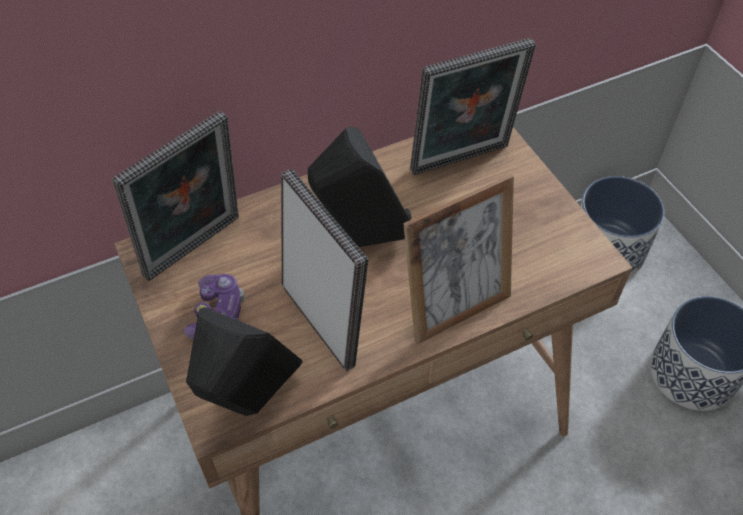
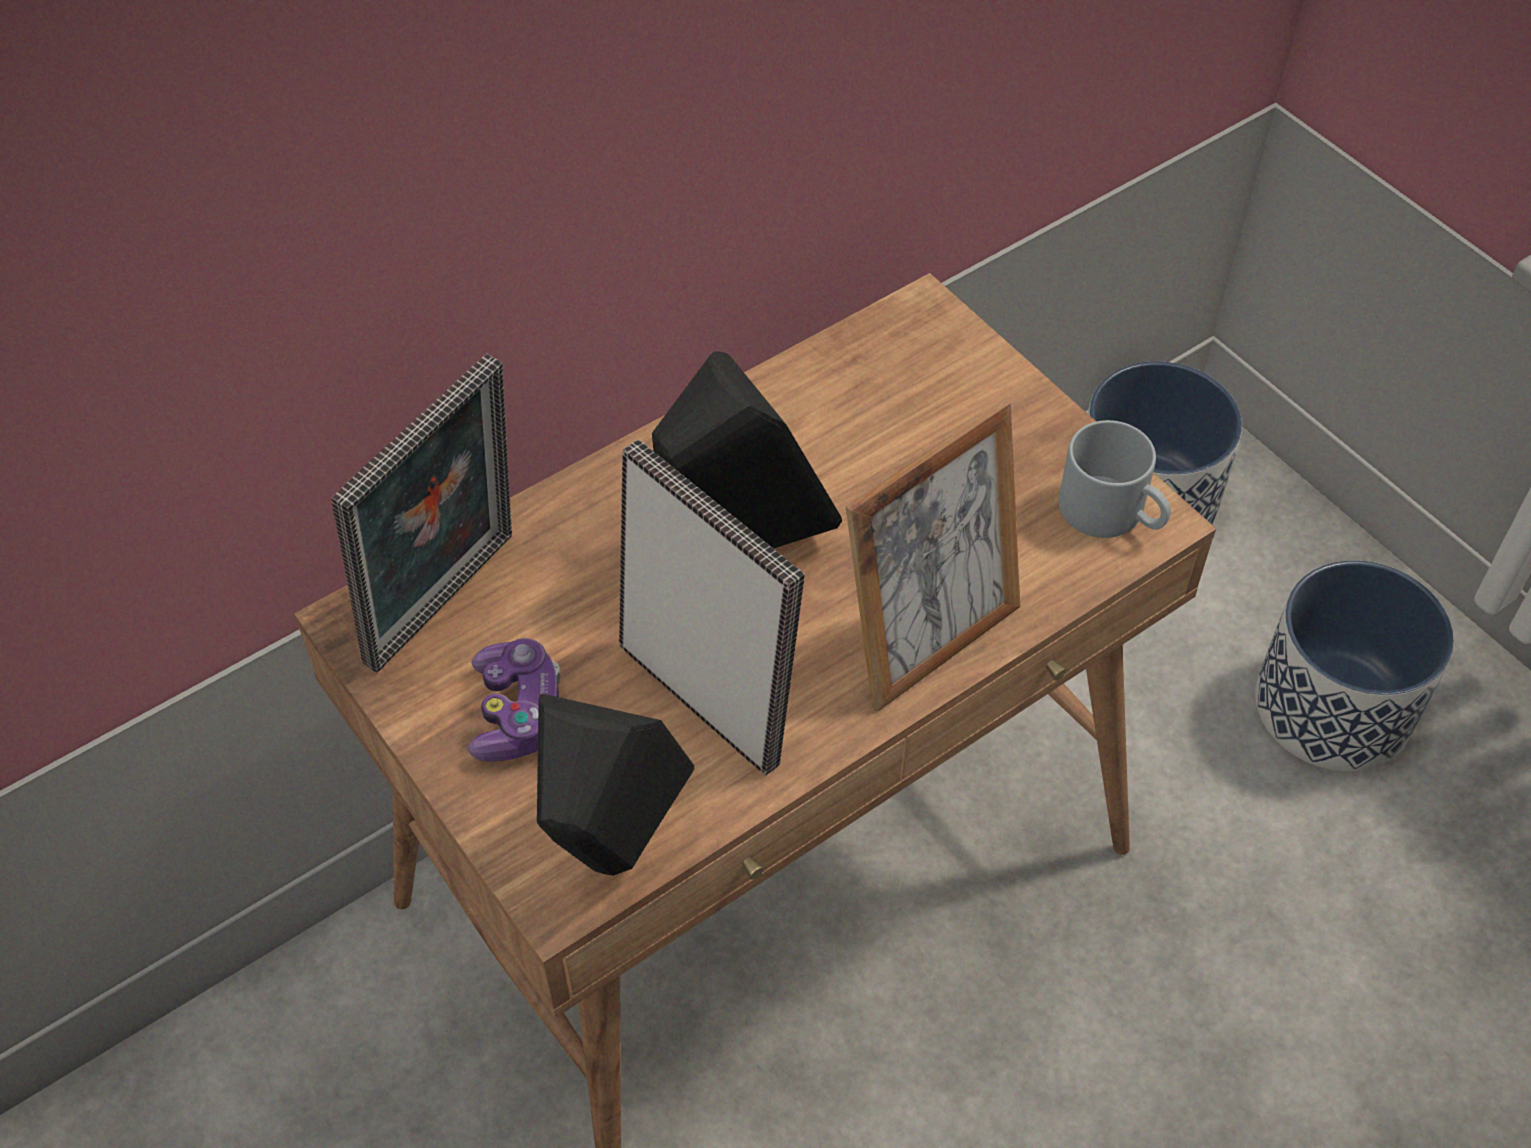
camera: 10 degrees left, 0 degrees up
picture frame [410,38,536,175] -> none
none -> grey mug [1059,420,1171,538]

